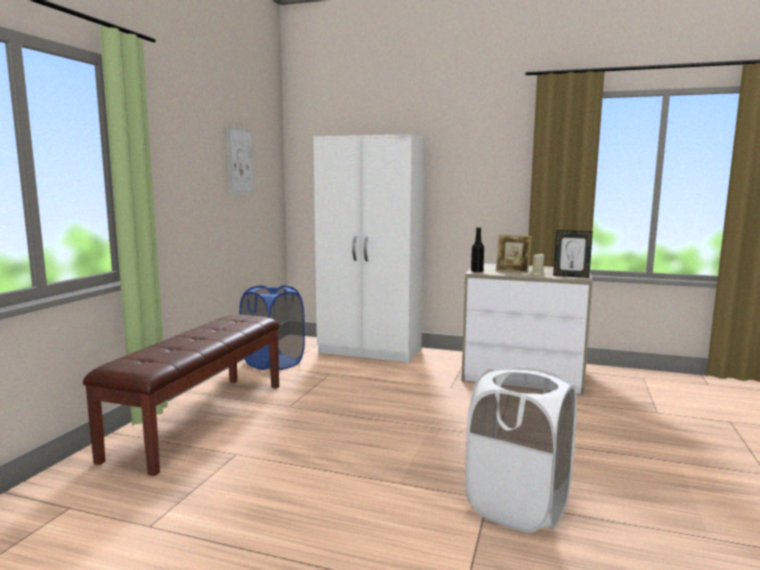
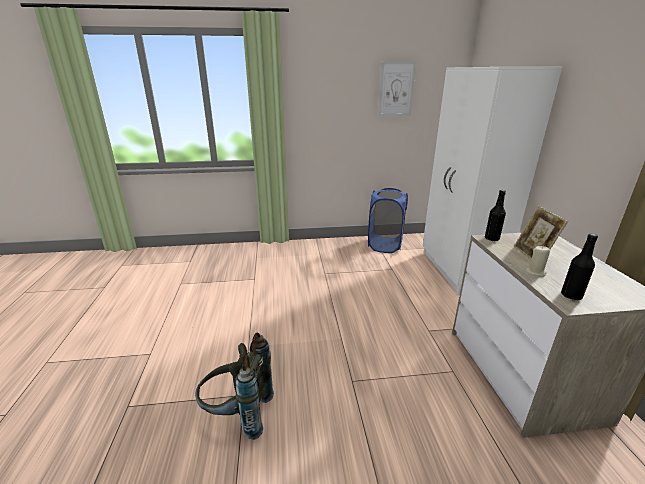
camera: 65 degrees right, 15 degrees up
brown bench [83,315,280,476] -> none
white laundry basket [465,366,577,533] -> grey backpack [195,332,274,440]
picture frame [553,230,593,278] -> black bottle [561,233,598,300]

